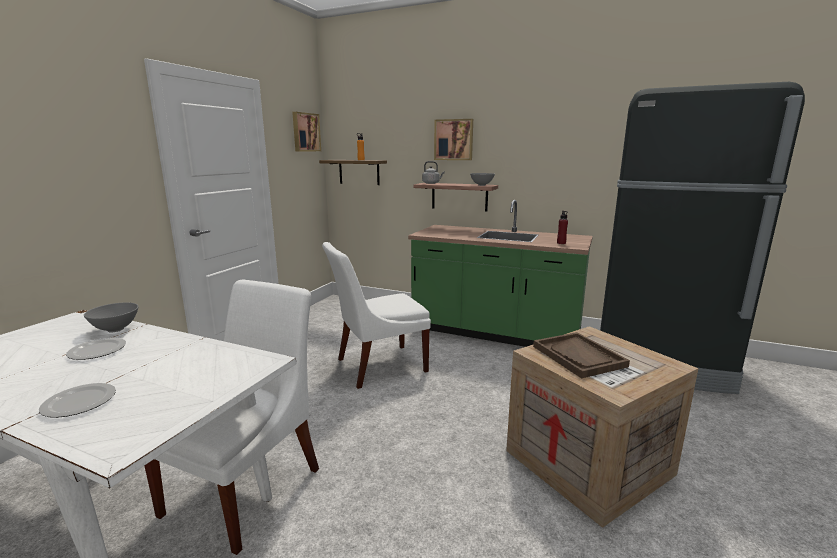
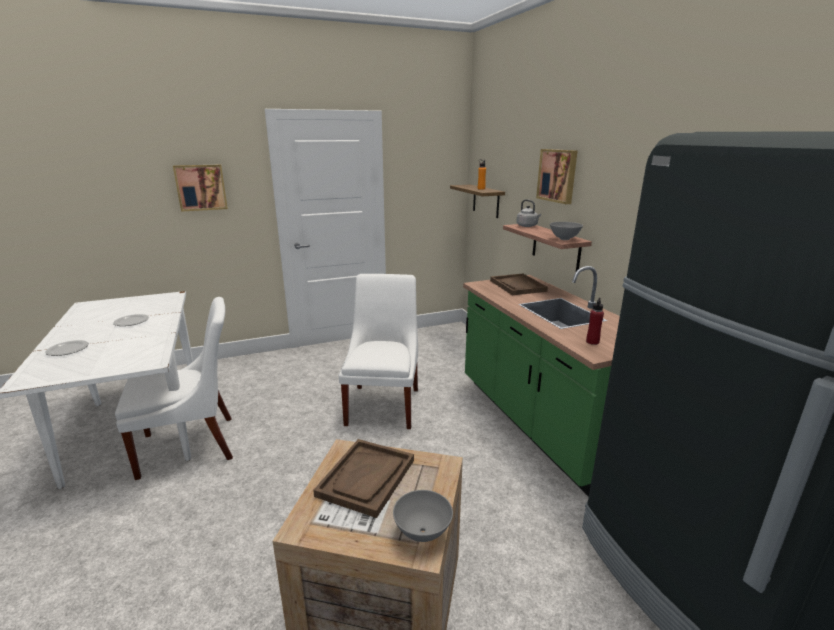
camera: 45 degrees right, 5 degrees up
grey bowl [84,302,138,332] -> grey bowl moved to [393,490,453,542]
picture [292,112,321,151] -> picture moved to [173,165,228,212]
white chair [322,242,431,389] -> white chair turned 75 degrees clockwise [339,274,418,429]
none -> brown tray [490,274,548,295]

